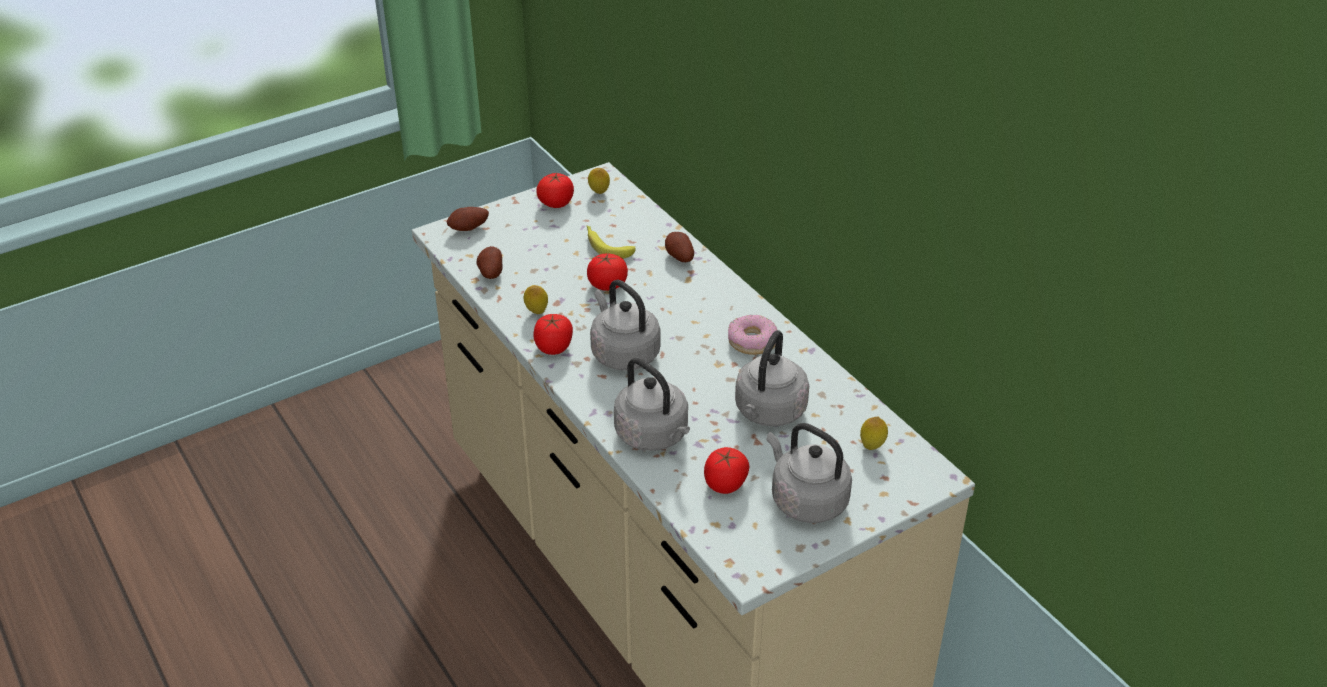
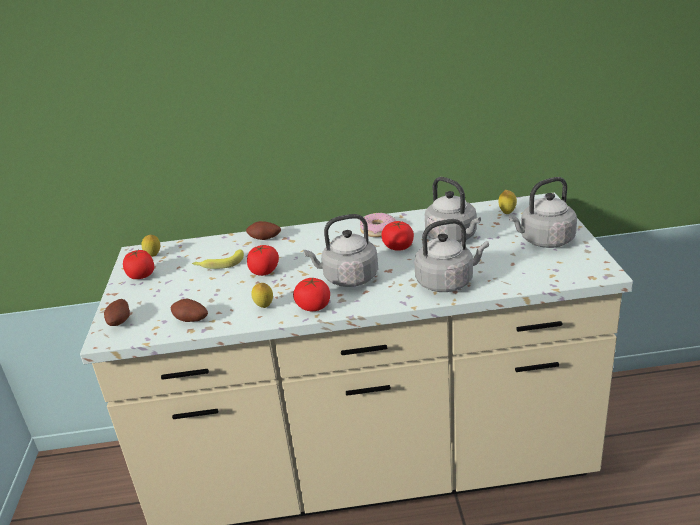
camera: 60 degrees left, 10 degrees down
tomato [704,447,749,494] -> tomato moved to [381,221,414,251]

